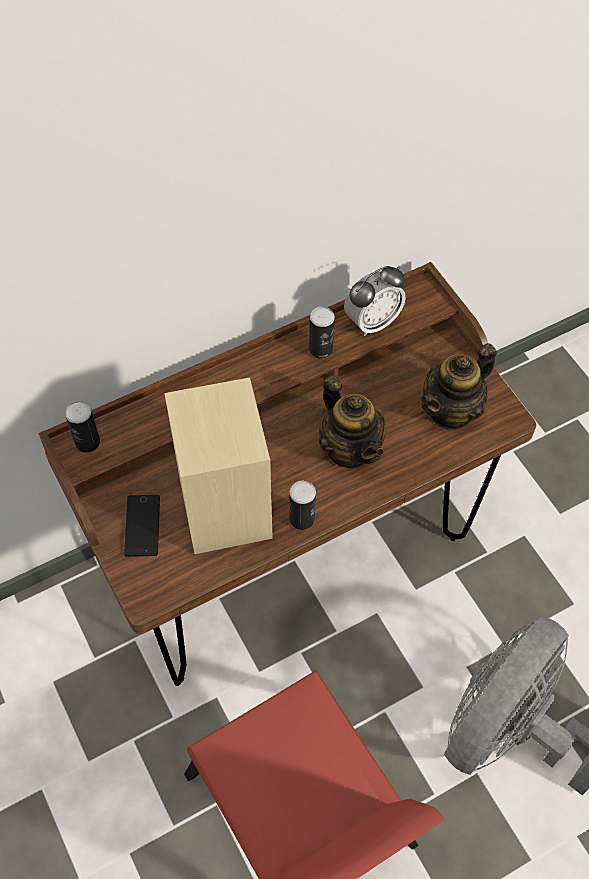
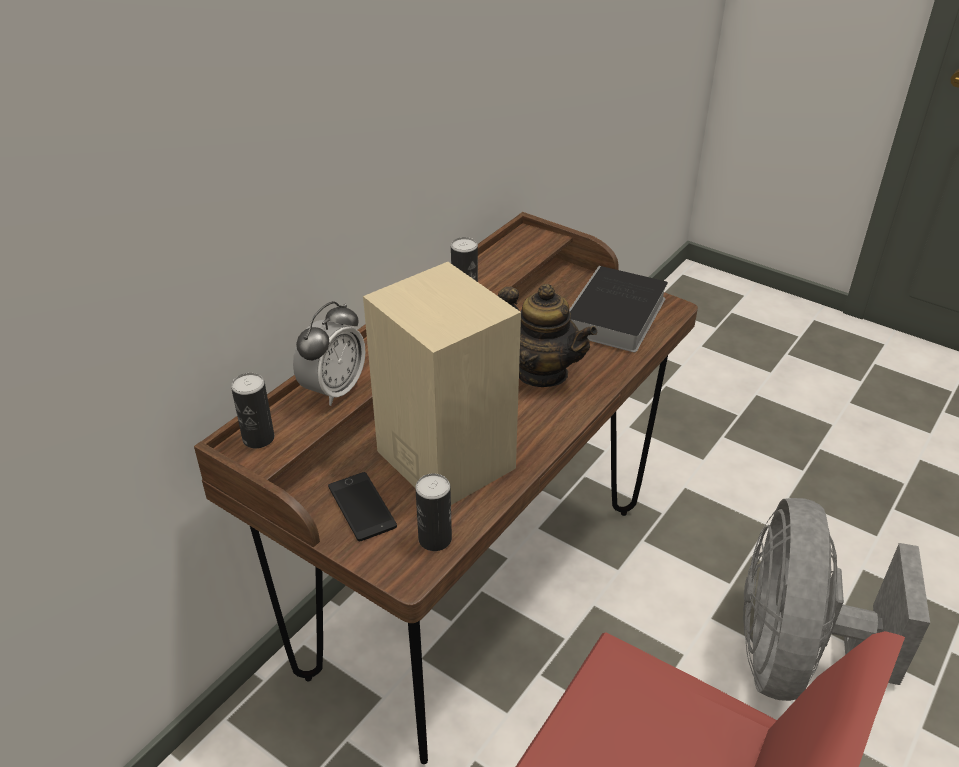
camera: 25 degrees left, 20 degrees down
can [289,481,316,530] -> can moved to [415,473,452,551]
alarm clock [344,266,406,336] -> alarm clock moved to [293,301,365,406]
teapot [420,343,497,431] -> book [569,266,668,352]

